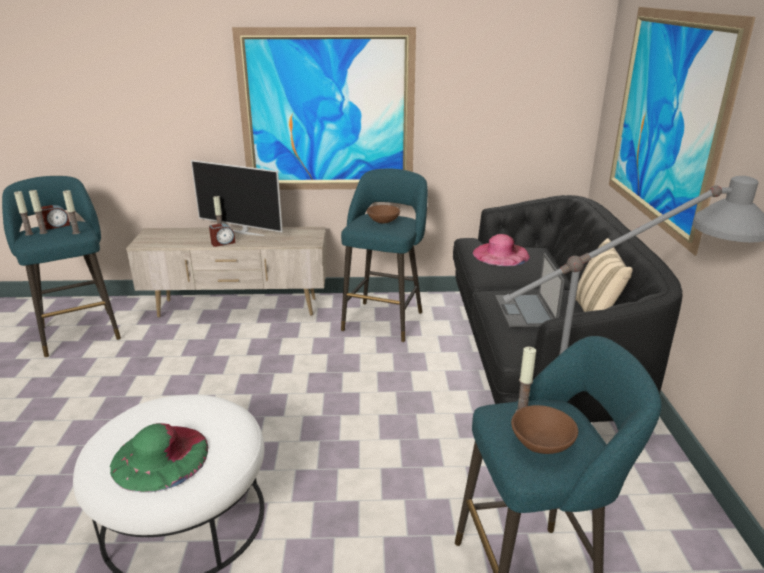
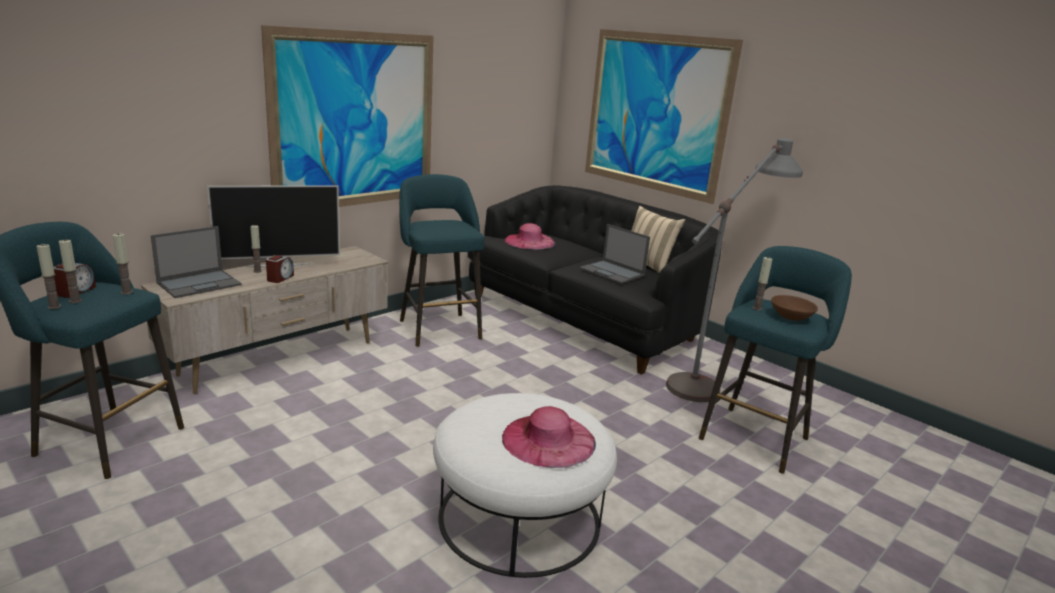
camera: 45 degrees left, 5 degrees down
green hat [110,423,208,492] -> pink hat [502,406,596,468]
brown bowl [367,205,400,223] -> none
none -> laptop [151,226,242,298]

